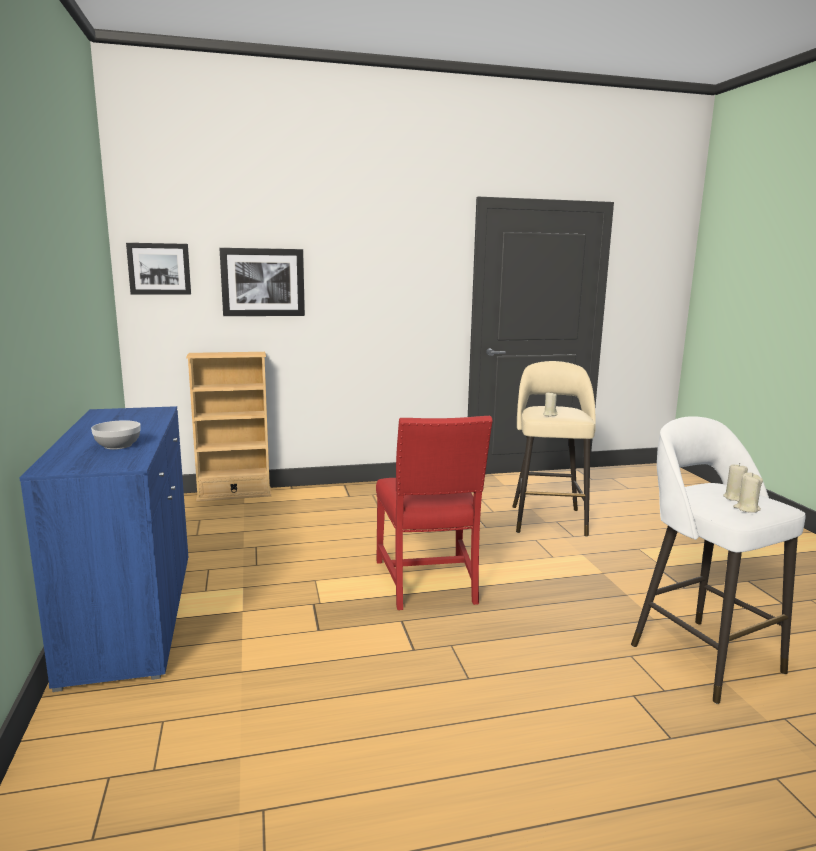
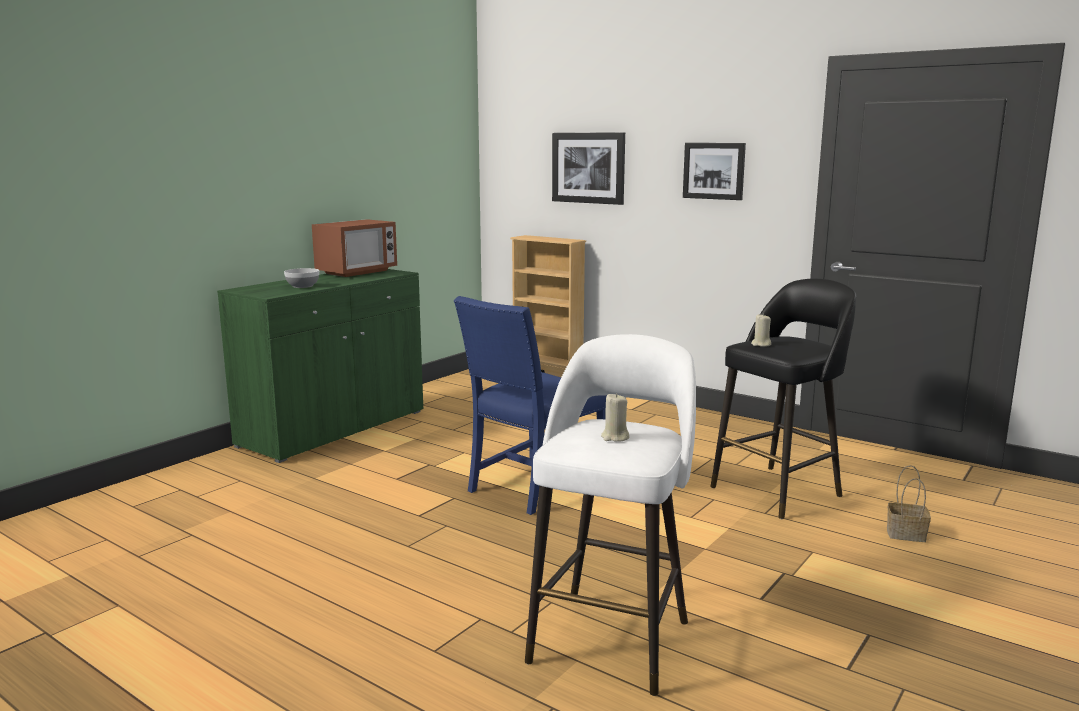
camera: 50 degrees right, 0 degrees up
blue cabinet [19,406,188,692] -> green cabinet [217,269,423,463]
picture [126,243,191,295] -> picture moved to [683,143,746,200]
red chair [376,415,493,610] -> blue chair [454,296,606,515]
beige stool [512,361,596,537] -> black stool [710,279,856,519]
beige candle [733,472,763,513] -> none
none -> microwave [312,219,397,277]
none -> basket [887,465,931,542]

